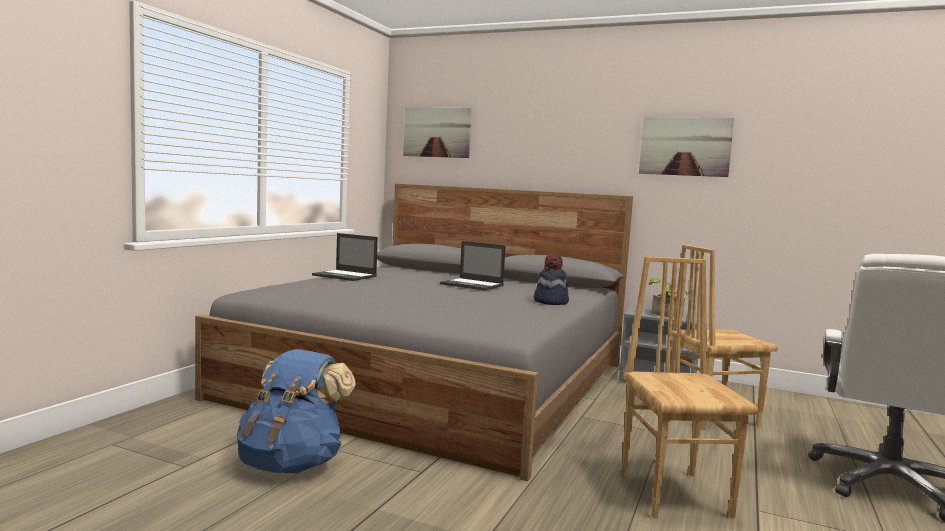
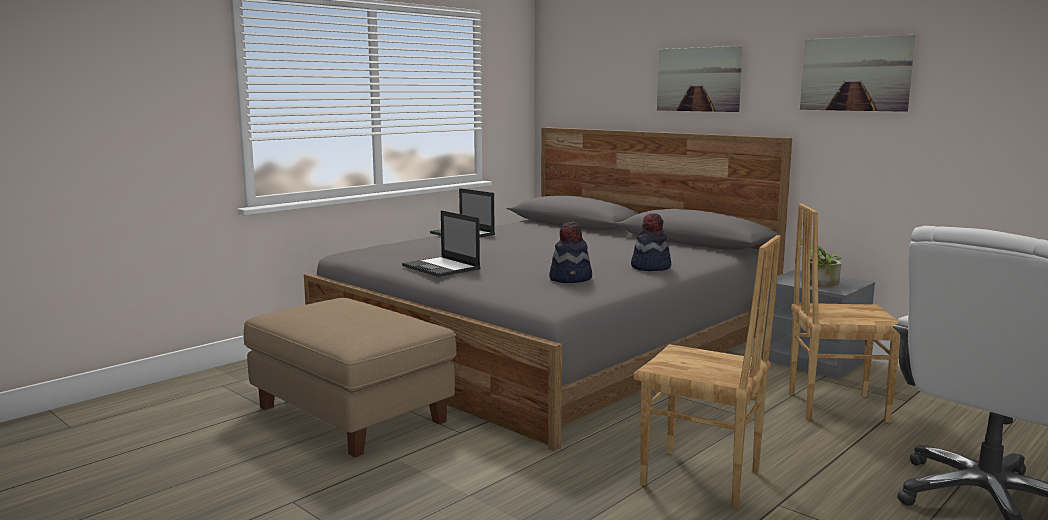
camera: 20 degrees right, 5 degrees up
blue backpack [237,349,355,473] -> beige ottoman [244,298,457,457]
picture [403,107,472,158] -> picture moved to [657,46,743,112]
laptop [440,241,506,291] -> laptop moved to [402,210,480,277]
brown chair [622,257,758,518] -> brown chair turned 105 degrees clockwise [634,235,781,509]
none -> hat [549,222,592,283]

